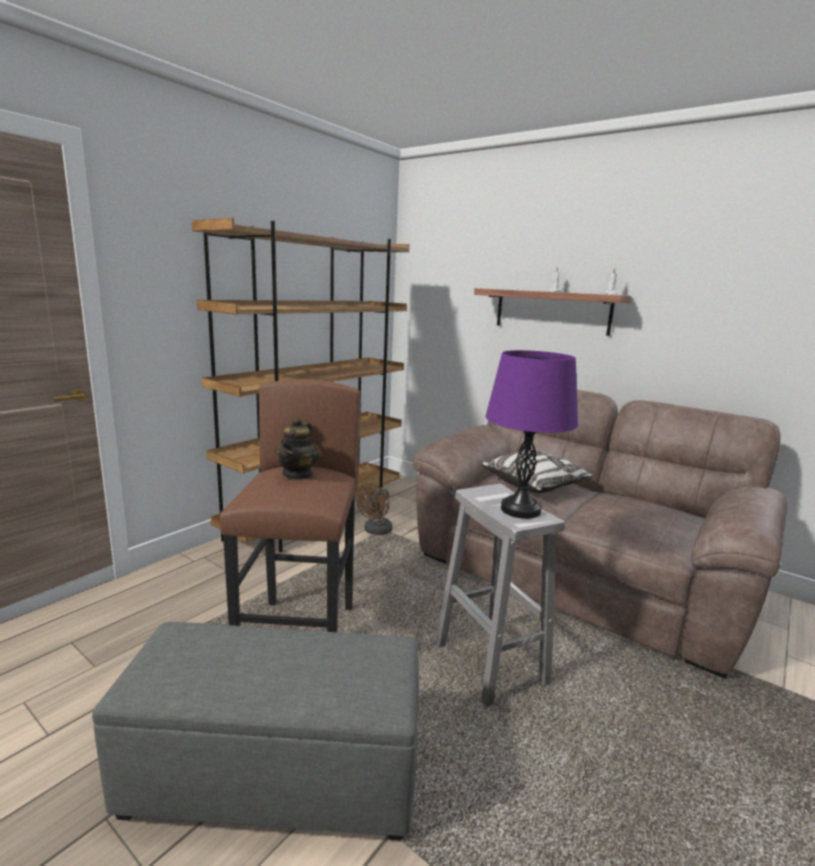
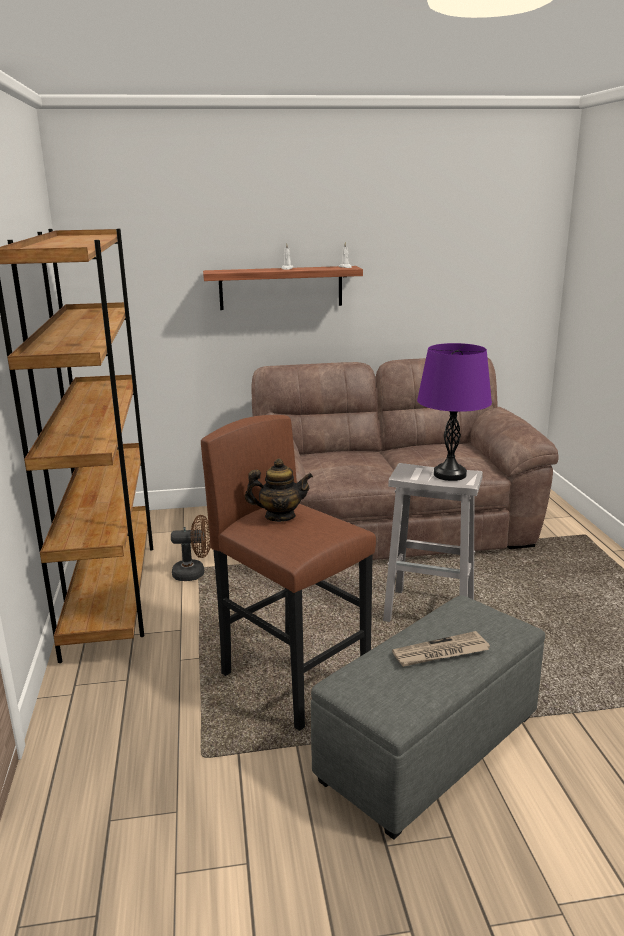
camera: 45 degrees left, 5 degrees up
teapot [275,417,319,480] -> teapot turned 60 degrees counterclockwise [245,458,313,522]
brown fan [356,483,393,535] -> brown fan turned 75 degrees counterclockwise [171,515,211,581]
pillow [481,450,593,493] -> none
none -> newspaper [392,631,490,667]

